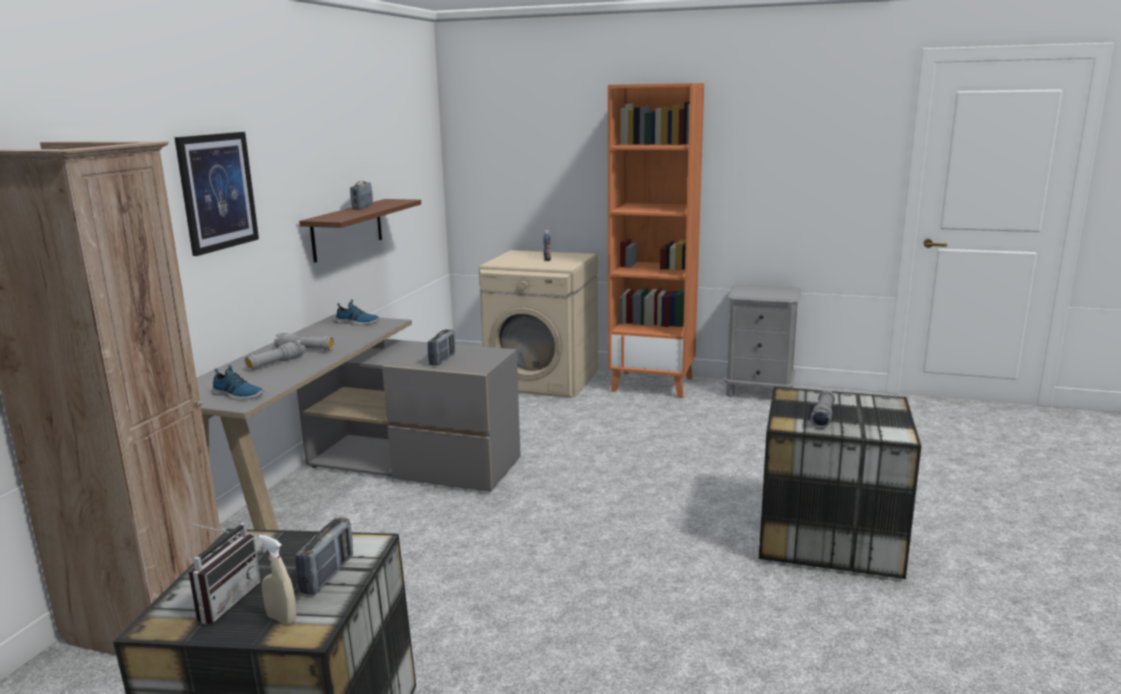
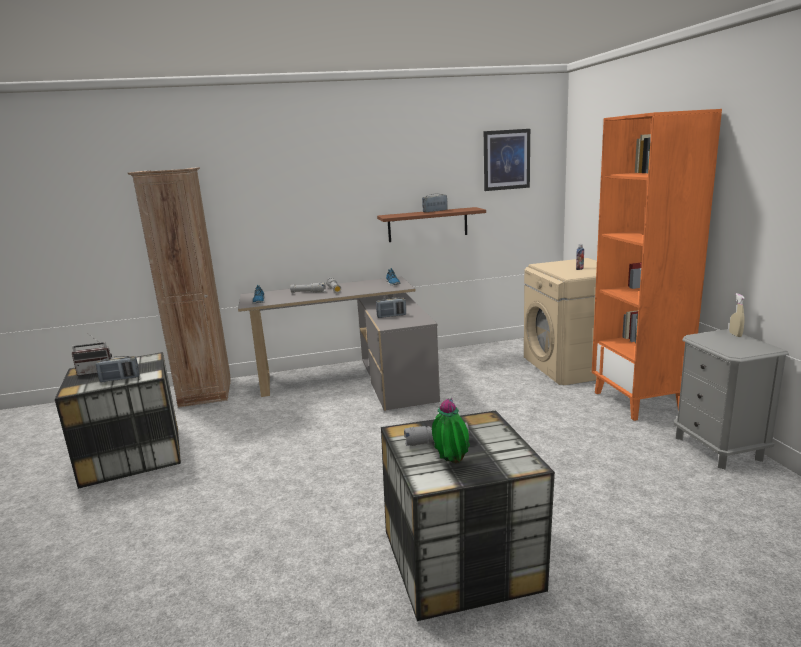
camera: 60 degrees right, 0 degrees up
picture [174,132,259,256] -> picture moved to [484,129,530,191]
beige spray bottle [259,535,297,624] -> beige spray bottle moved to [729,293,745,337]
none -> potted plant [432,398,470,463]

